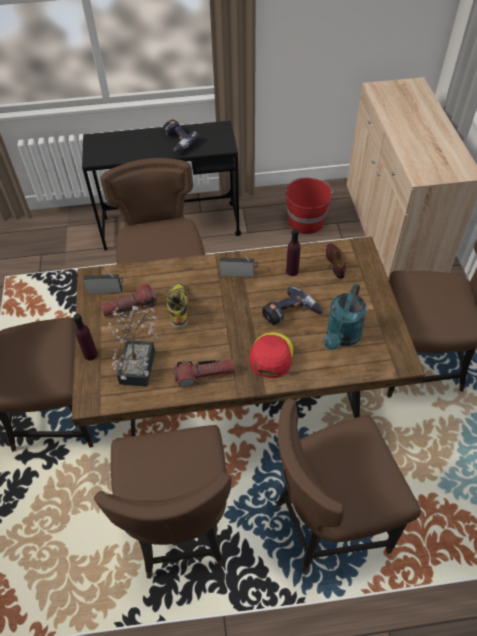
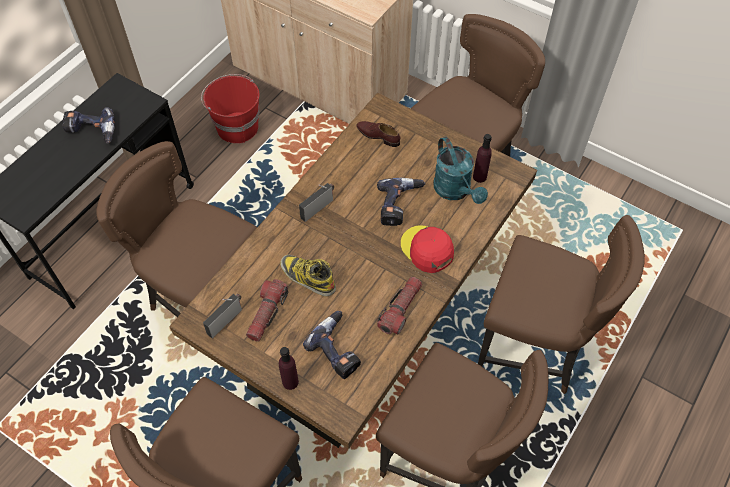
camera: 50 degrees left, 5 degrees up
potted plant [108,306,159,387] -> power drill [303,311,361,379]
brown chair [277,398,421,574] -> brown chair turned 90 degrees counterclockwise [478,215,645,394]
purple bottle [286,229,300,276] -> purple bottle moved to [473,134,492,183]

